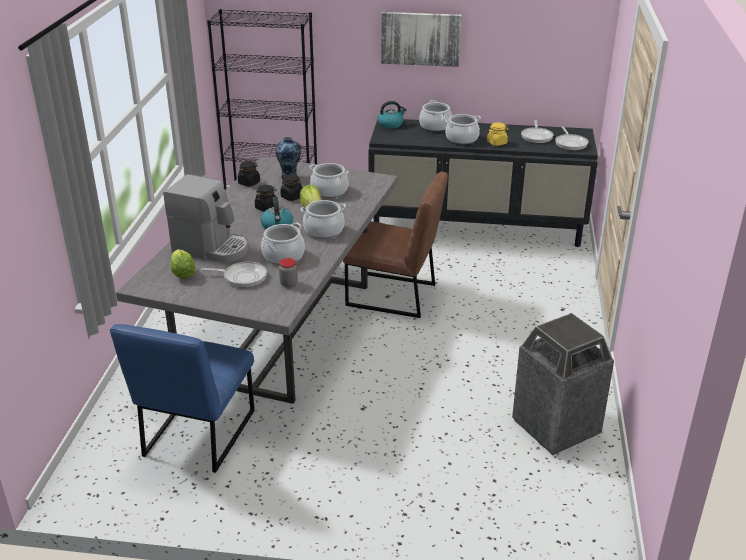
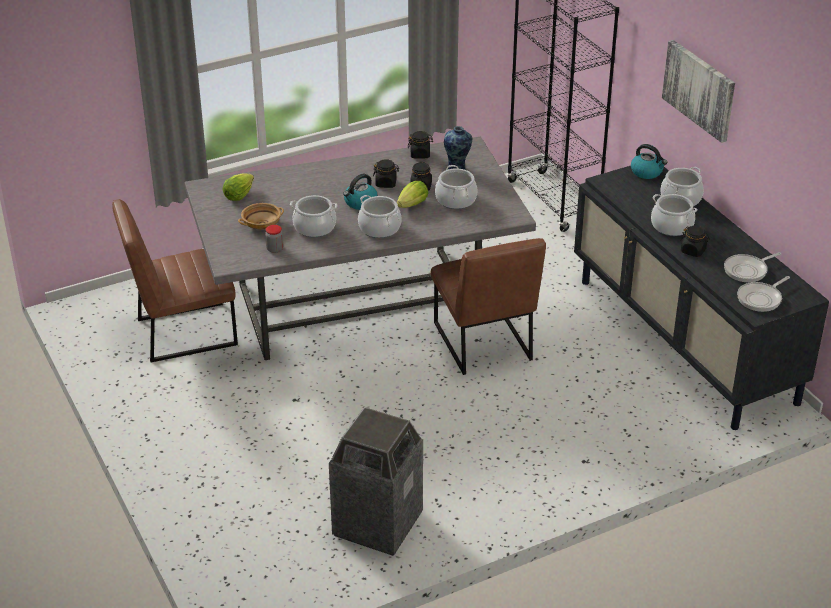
camera: 55 degrees right, 5 degrees up
blue chair [110,324,255,473] -> brown chair [112,199,238,363]
coffee machine [163,174,249,263] -> none
frying pan [202,262,267,288] -> beige bowl [238,203,284,229]
yellow jar [487,123,508,146] -> black jar [681,226,710,257]

